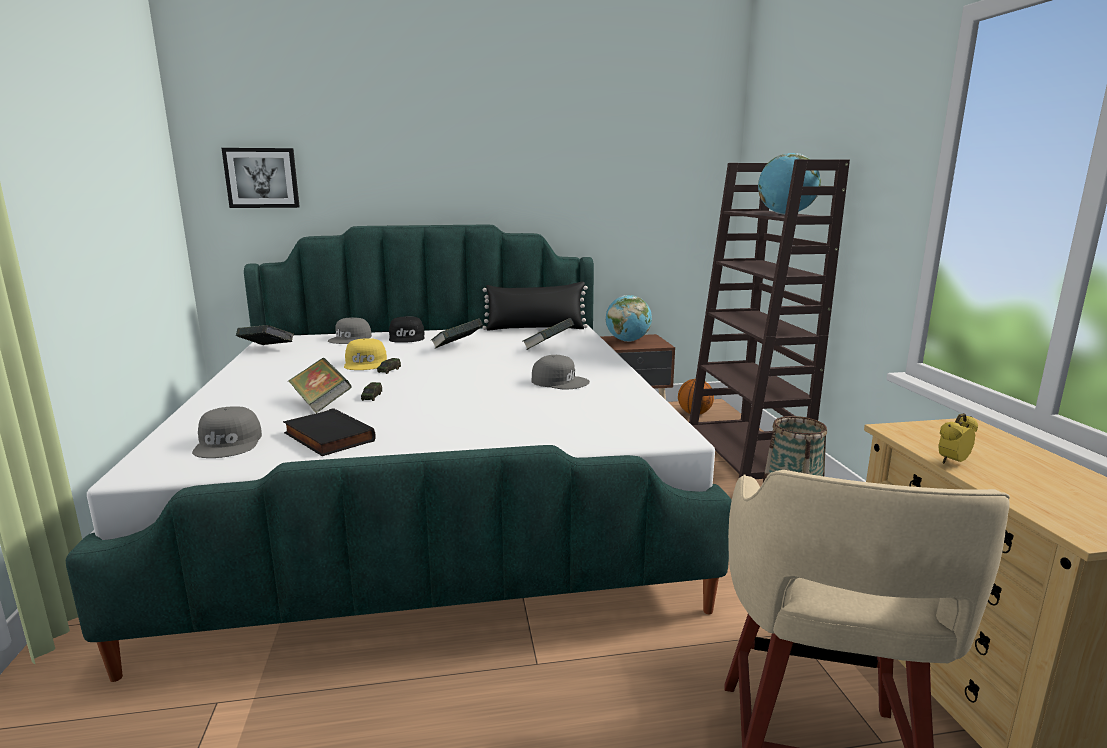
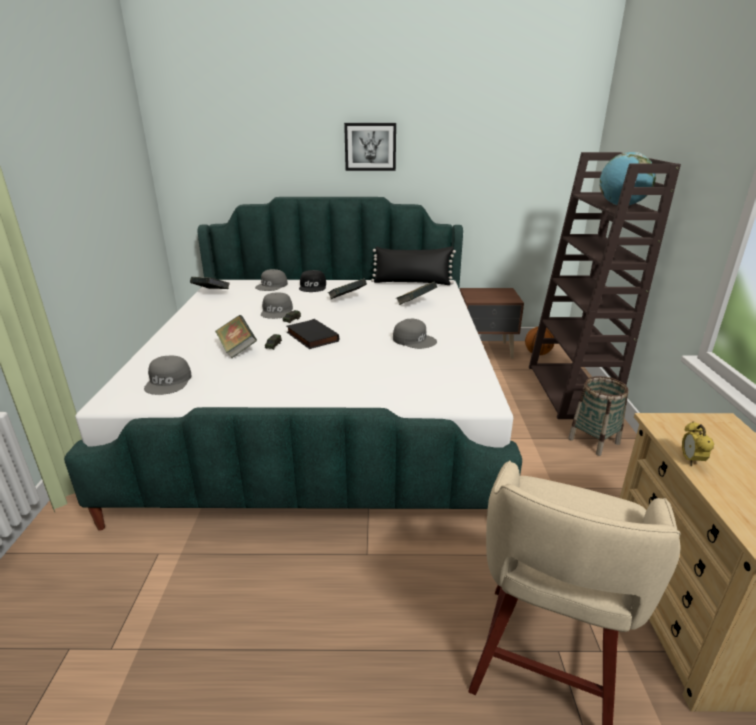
camera: 10 degrees right, 10 degrees up
picture [221,148,300,208] -> picture moved to [344,123,396,171]
black book [283,408,376,456] -> black book moved to [287,319,339,349]
yellow cap [344,338,387,370] -> grey cap [261,292,293,319]
globe [606,295,652,342] -> none
alarm clock [938,413,978,464] -> alarm clock turned 60 degrees counterclockwise [682,422,714,466]

